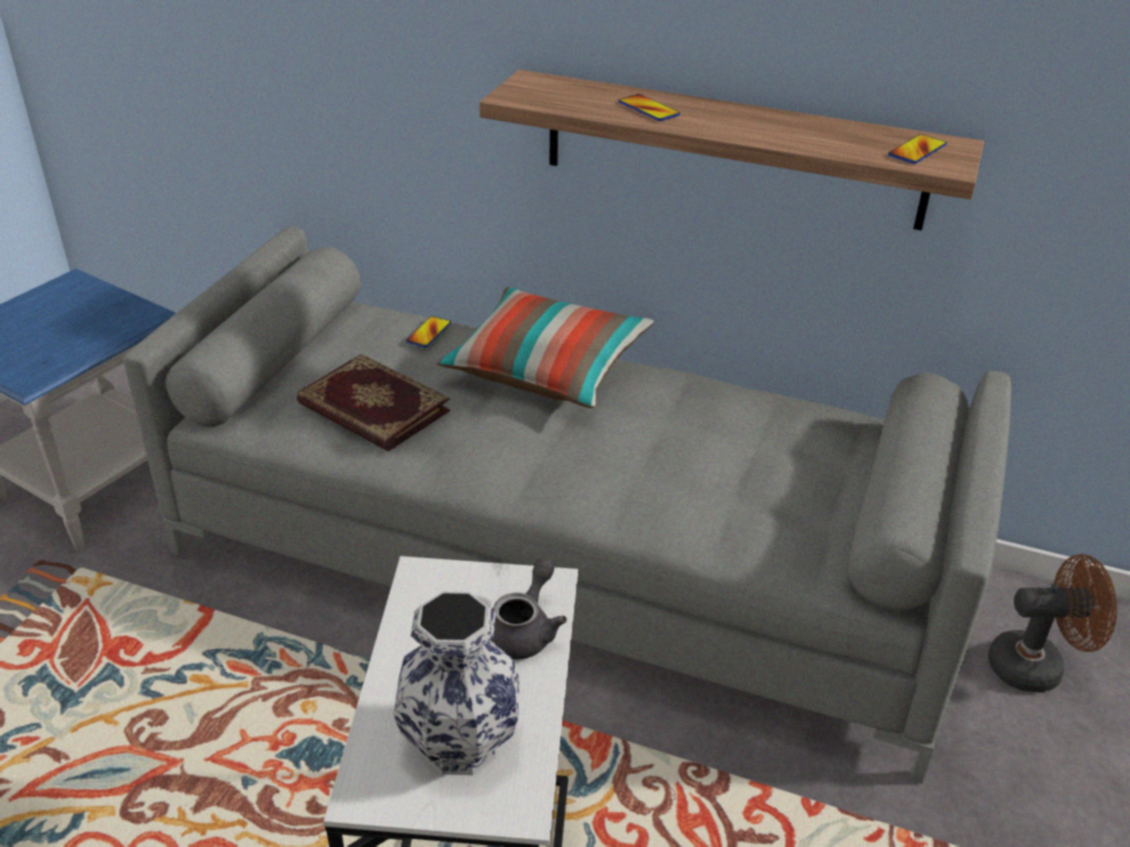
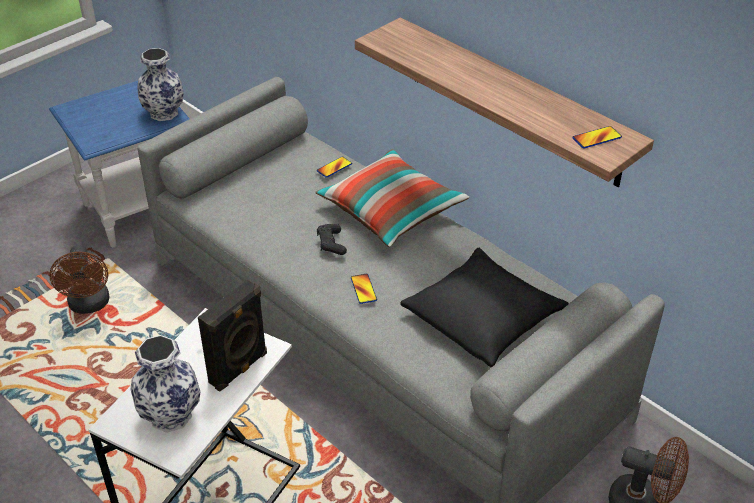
camera: 25 degrees right, 5 degrees up
book [297,354,450,451] -> none
grey teapot [491,558,567,660] -> black speaker [198,279,267,392]
phone [618,94,680,121] -> phone moved to [351,274,377,304]
none -> brown fan [49,245,109,314]
none -> vase [137,48,184,121]
none -> black game controller [317,224,347,255]
none -> black pillow [400,248,569,368]

